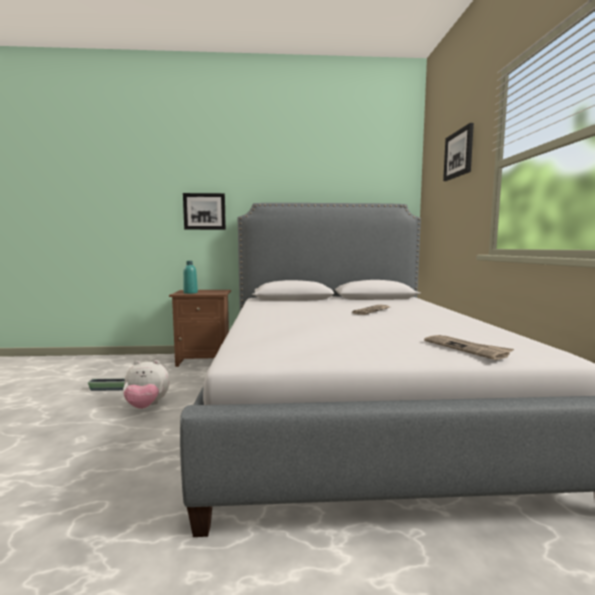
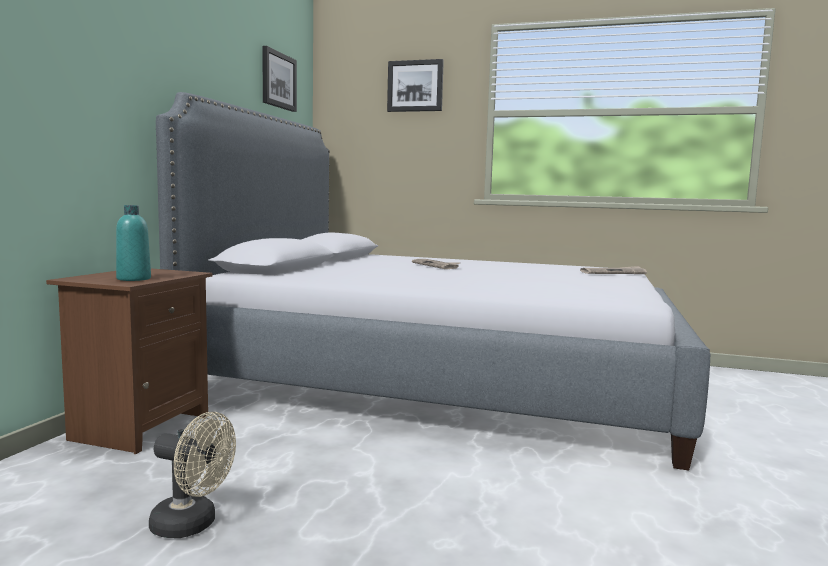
camera: 70 degrees left, 0 degrees up
planter [88,378,125,391] -> beige fan [149,412,236,538]
plush toy [123,360,170,409] -> none
picture [183,193,226,230] -> picture moved to [262,46,297,112]

